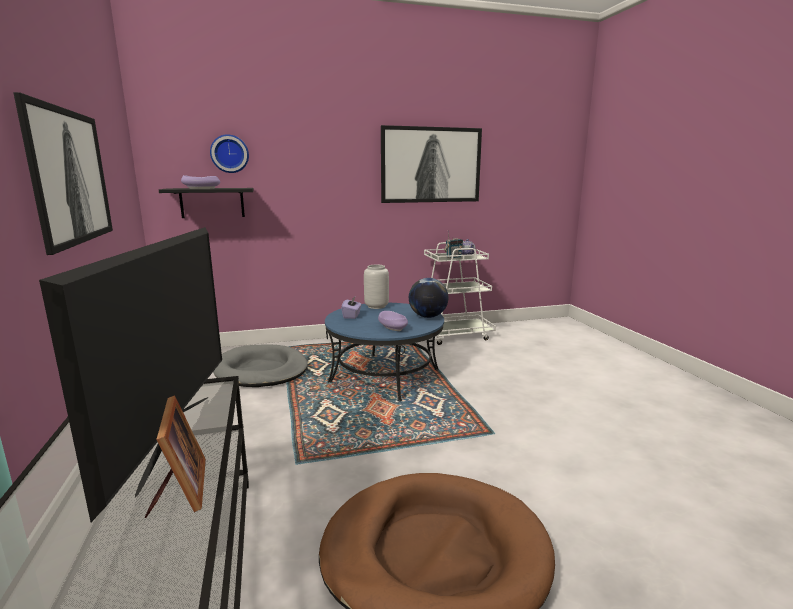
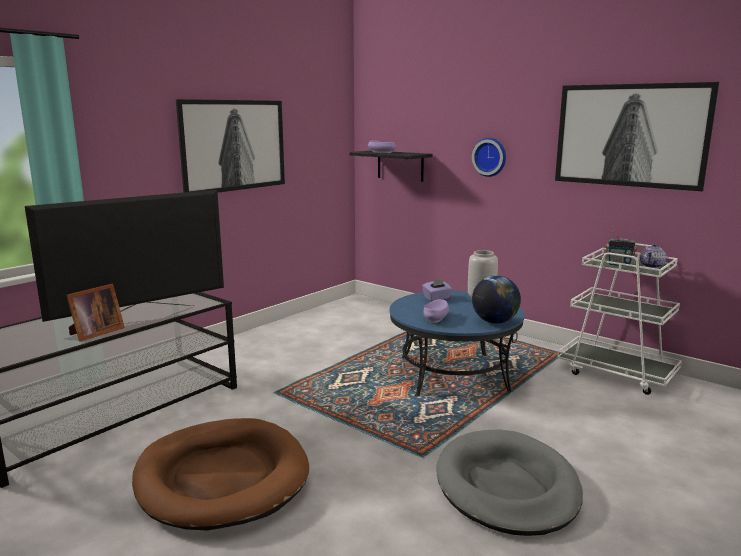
camera: 55 degrees right, 0 degrees up
wall clock [210,134,249,173] -> wall clock moved to [472,138,506,177]
grey dog bed [213,344,308,387] -> grey dog bed moved to [436,429,583,536]

